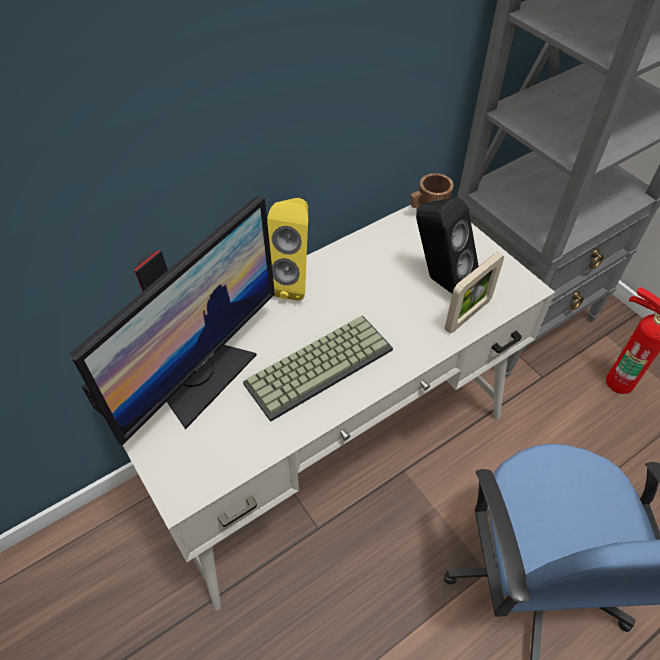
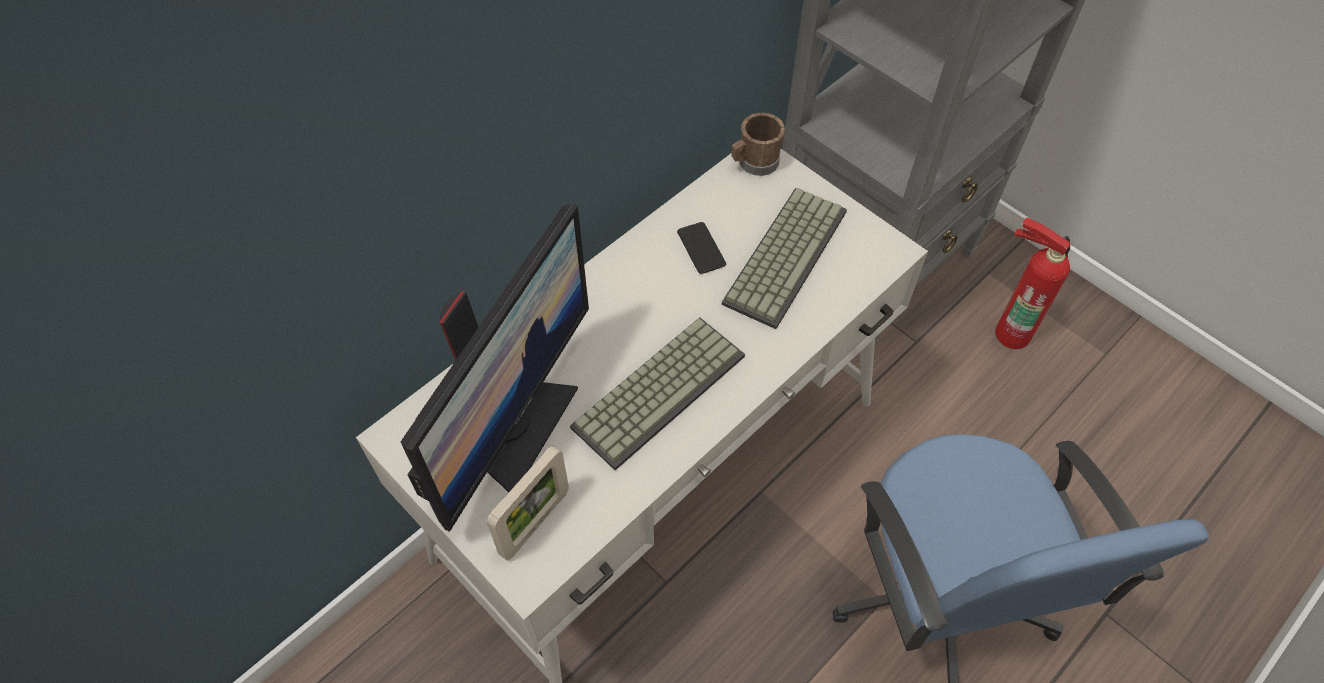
camera: 10 degrees left, 5 degrees up
yellow speaker [267,198,308,301] -> none
black speaker [416,197,479,293] -> keyboard [722,188,847,329]
picture frame [445,252,504,333] -> picture frame moved to [487,446,569,560]
none -> phone [677,222,726,274]

